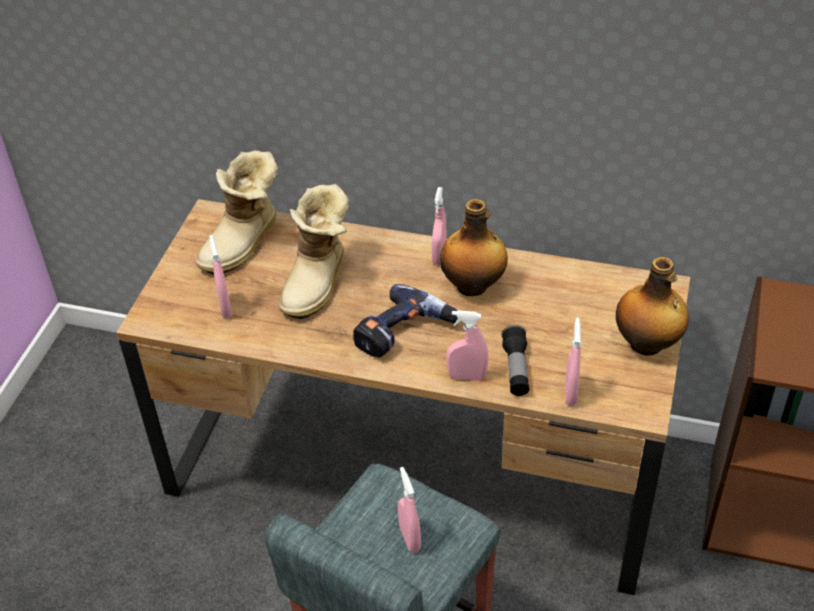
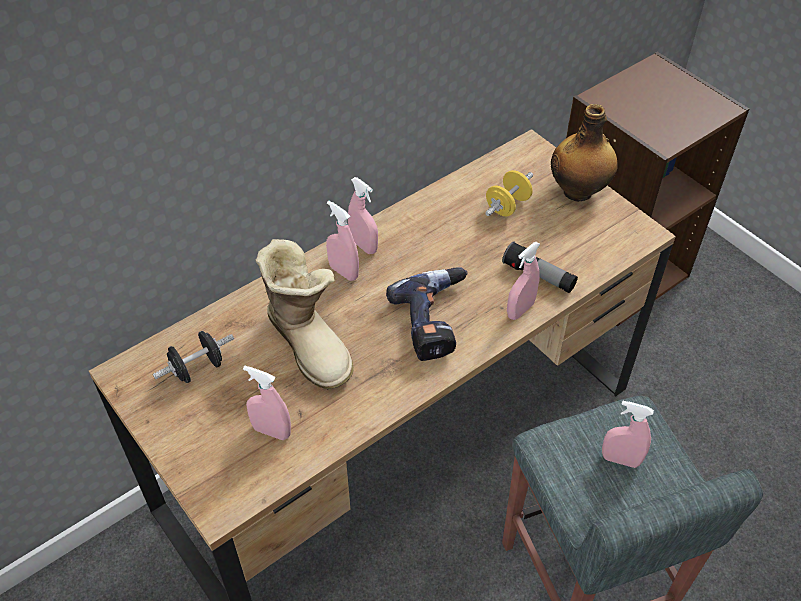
camera: 55 degrees left, 5 degrees up
boot [196,151,278,275] -> black dumbbell [153,331,234,383]
bottle [440,199,508,296] -> none
pink spray bottle [565,318,581,406] -> pink spray bottle moved to [326,201,359,281]
none -> yellow dumbbell [486,170,533,216]

